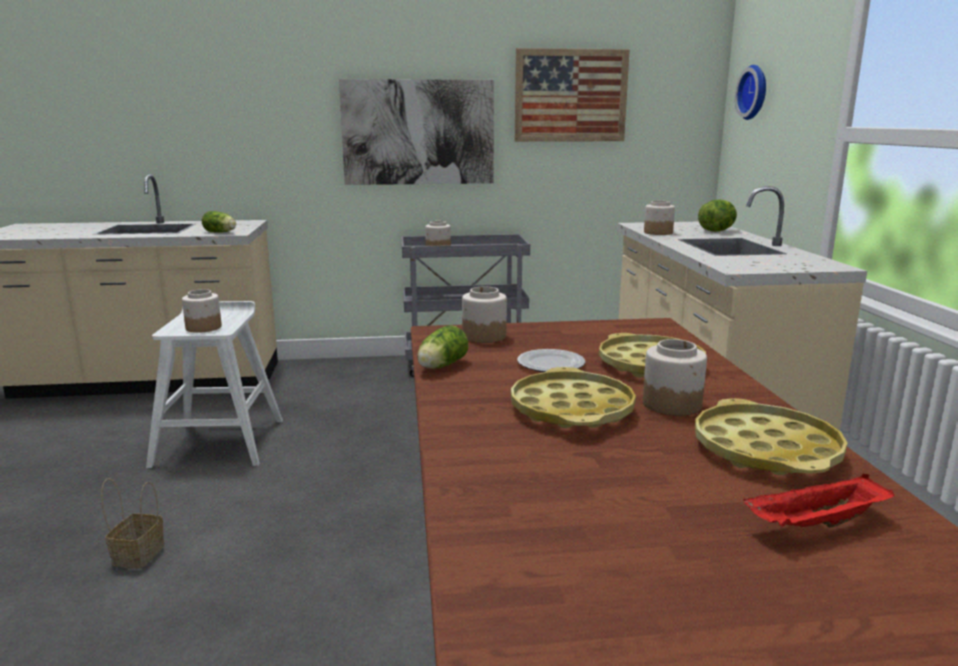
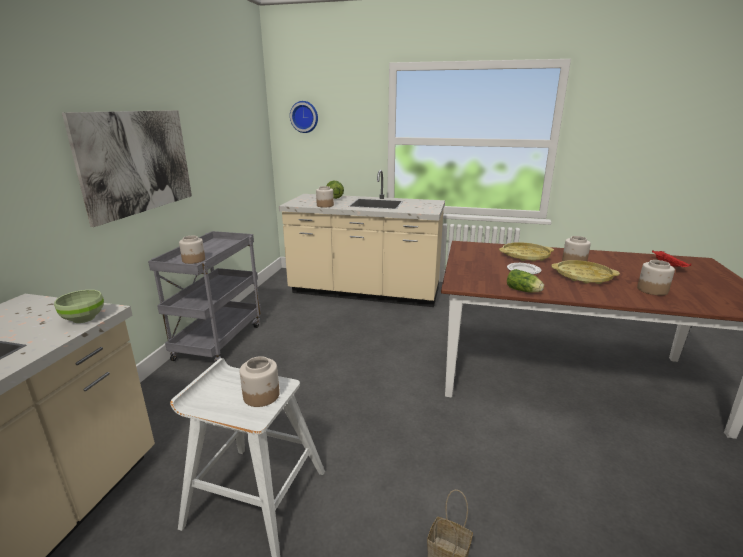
camera: 70 degrees left, 5 degrees up
lettuce [202,211,236,233] -> green bowl [54,290,104,323]
jar [462,287,507,343] -> jar moved to [637,260,675,296]
picture [515,48,630,142] -> none
yellow tray [695,399,847,475] -> none

